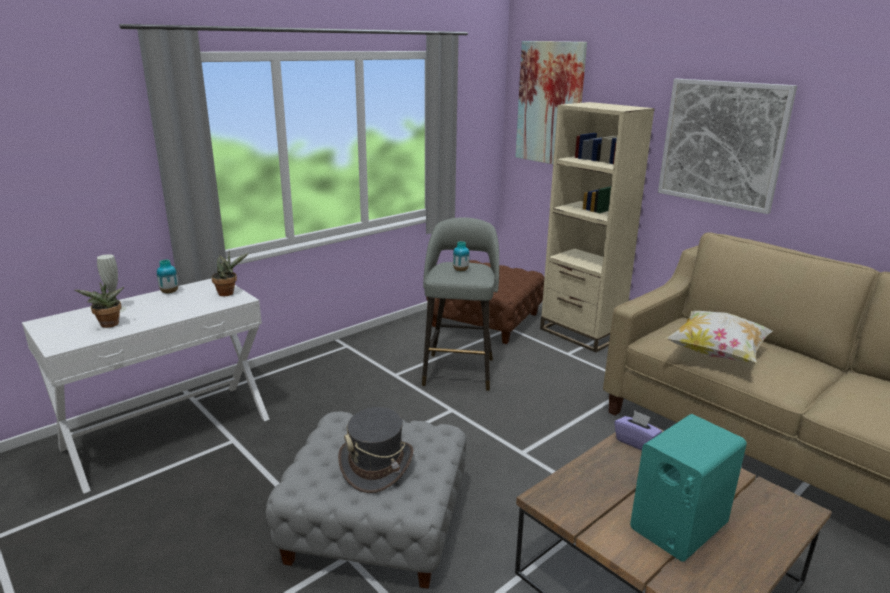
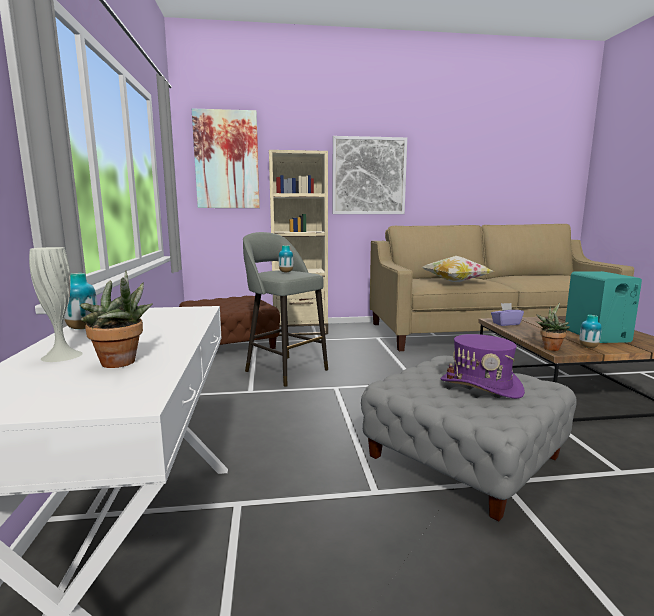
camera: 55 degrees left, 10 degrees down
potted plant [211,252,249,296] -> potted plant moved to [536,303,570,351]
grey hat [338,407,413,493] -> purple hat [440,334,525,399]
none -> vase [579,315,602,348]

